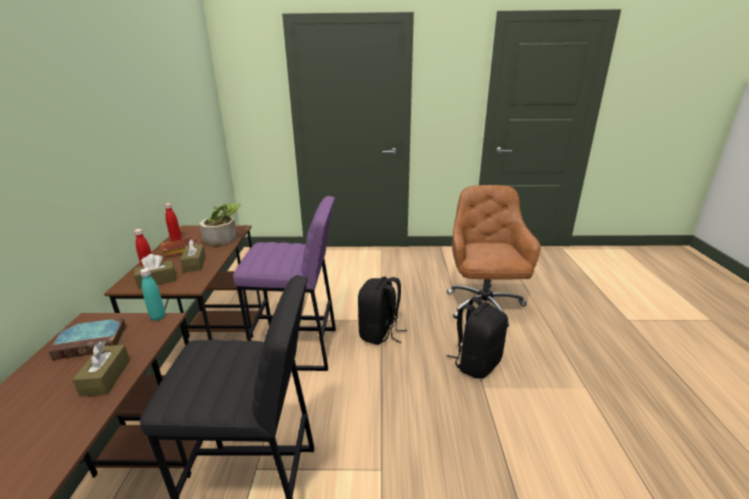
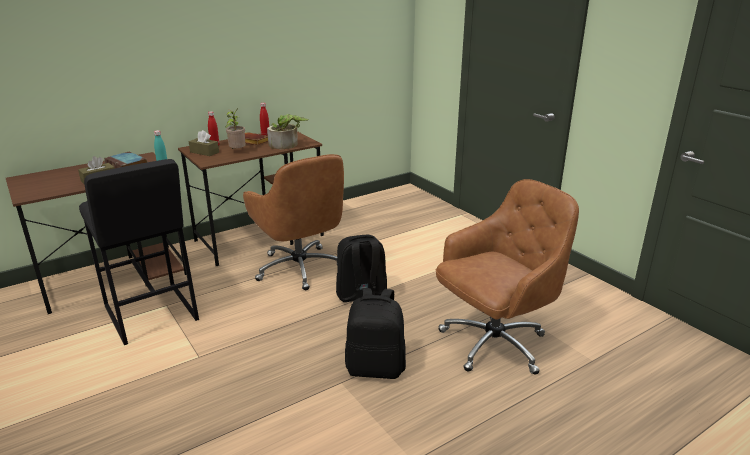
camera: 55 degrees right, 0 degrees up
brown tissue box [180,239,206,272] -> potted plant [225,108,245,149]
purple stool [233,196,336,371] -> brown office chair [243,154,344,290]

